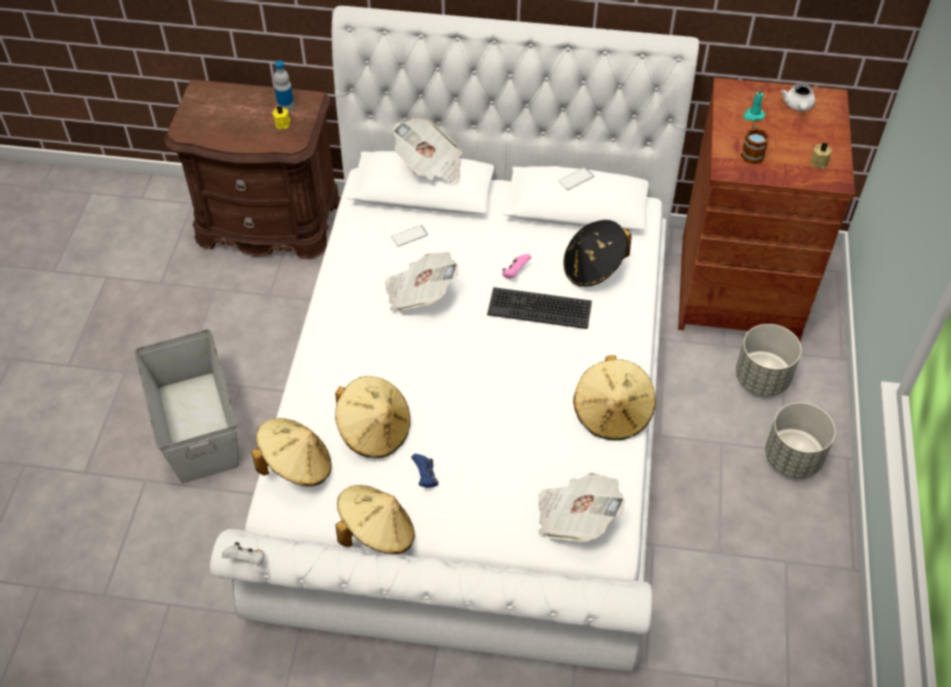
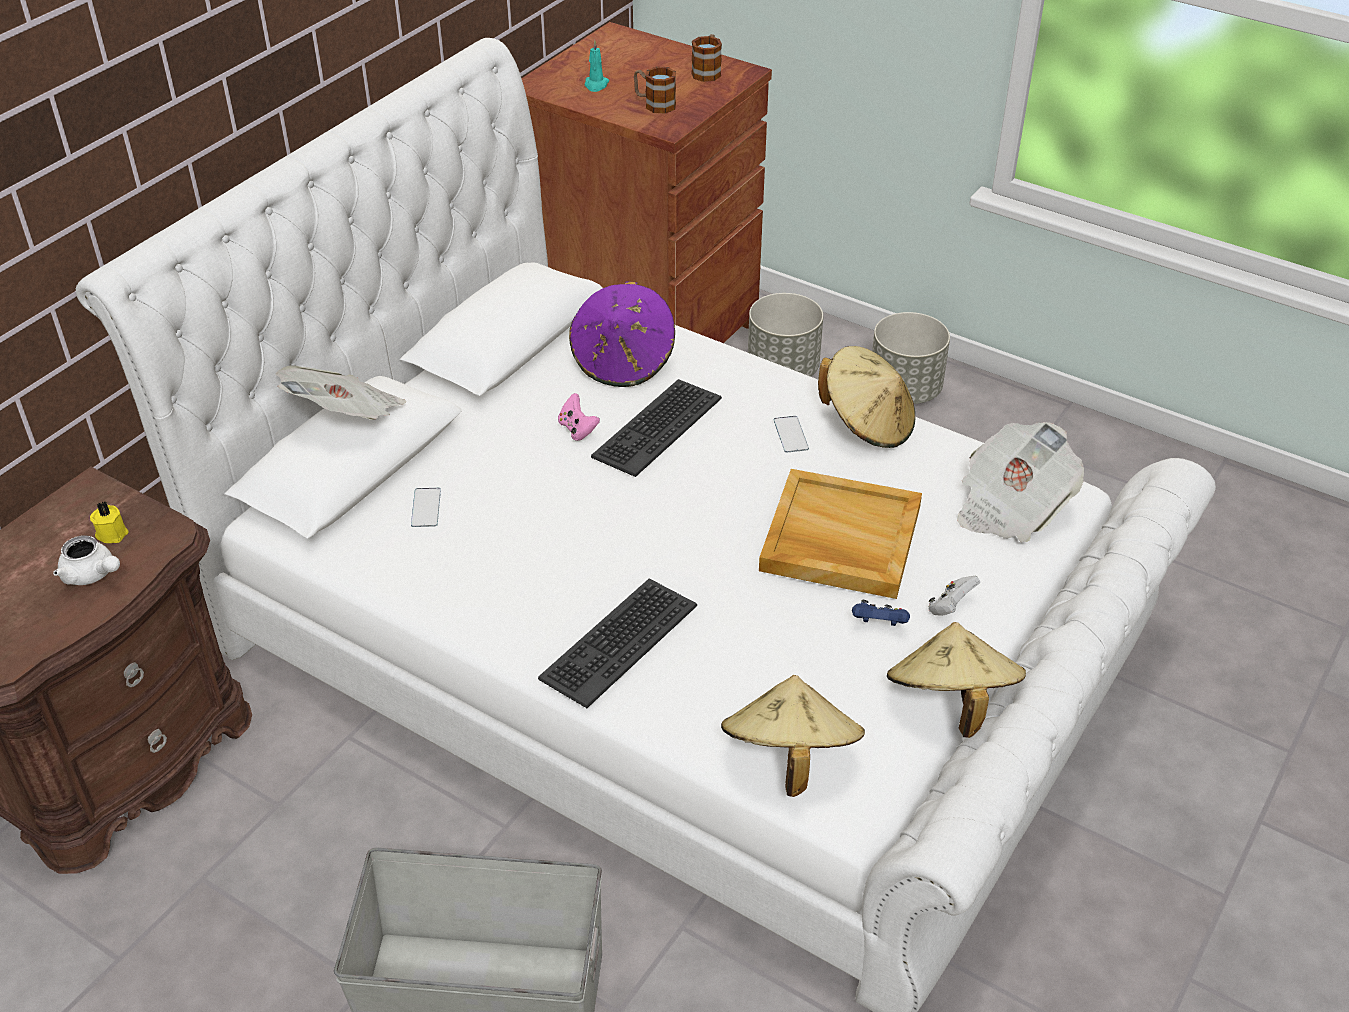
camera: 65 degrees left, 10 degrees down
white game controller [222,542,265,565] -> white game controller moved to [928,576,980,616]
bottle [274,60,295,112] -> none
beige hat [335,376,410,458] -> none
newspaper [385,252,459,311] -> none
phone [559,167,594,190] -> phone moved to [774,416,809,452]
black hat [564,220,632,287] -> purple hat [569,281,675,387]
white teapot [781,83,815,111] -> white teapot moved to [53,535,120,585]
beige candle [811,143,832,169] -> mug [691,34,722,82]
none -> keyboard [538,578,697,708]
none -> beige tray [759,469,922,599]

